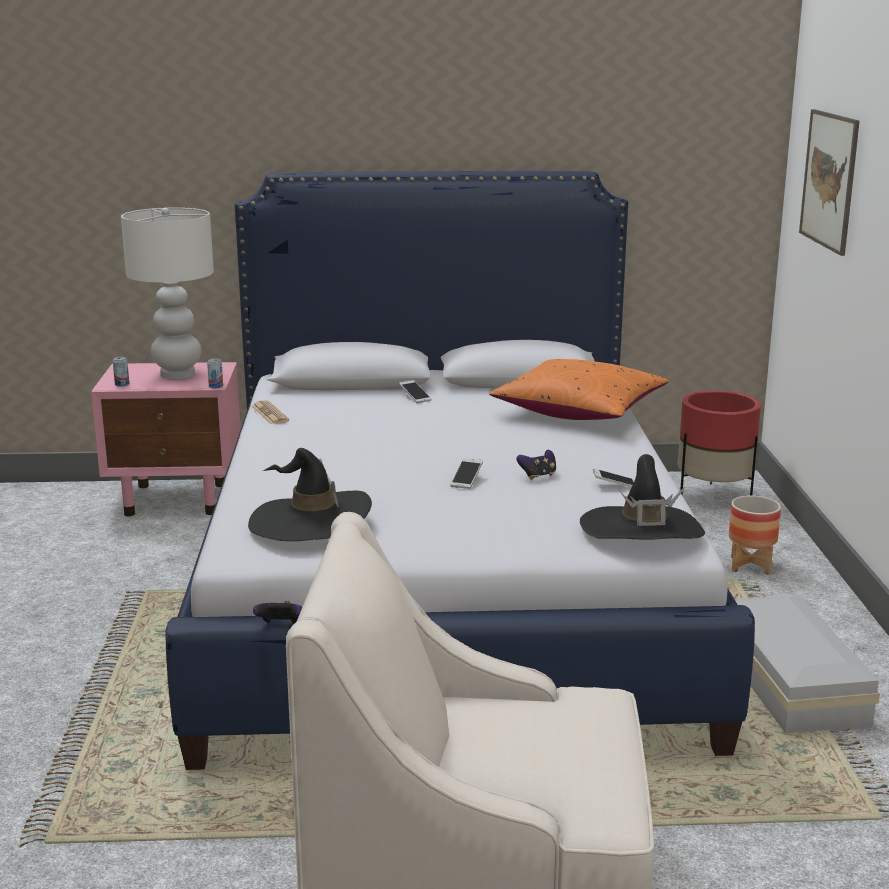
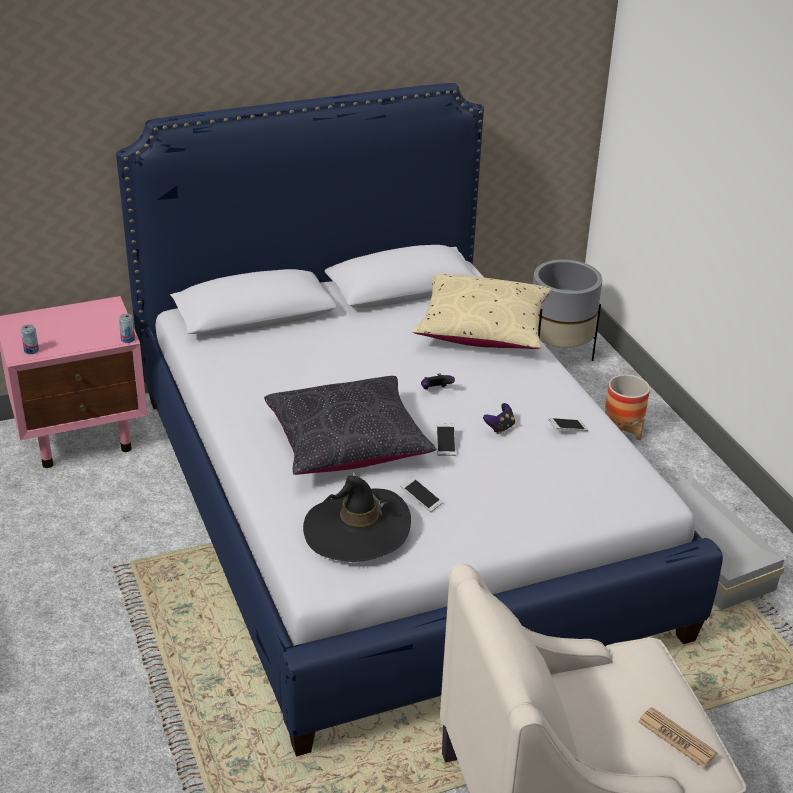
camera: 20 degrees left, 15 degrees up
white table lamp [121,207,214,379] -> none
newspaper [252,400,289,424] -> newspaper moved to [638,707,718,768]
game controller [253,601,302,623] -> game controller moved to [421,373,455,390]
phone [399,380,431,403] -> phone moved to [400,477,443,512]
orange pillow [489,359,668,420] -> beige pillow [413,274,551,349]
black hat [580,454,705,539] -> none
red planter [677,390,761,495] -> grey planter [533,259,602,361]
picture [799,109,860,256] -> none
none -> black pillow [264,376,436,475]

